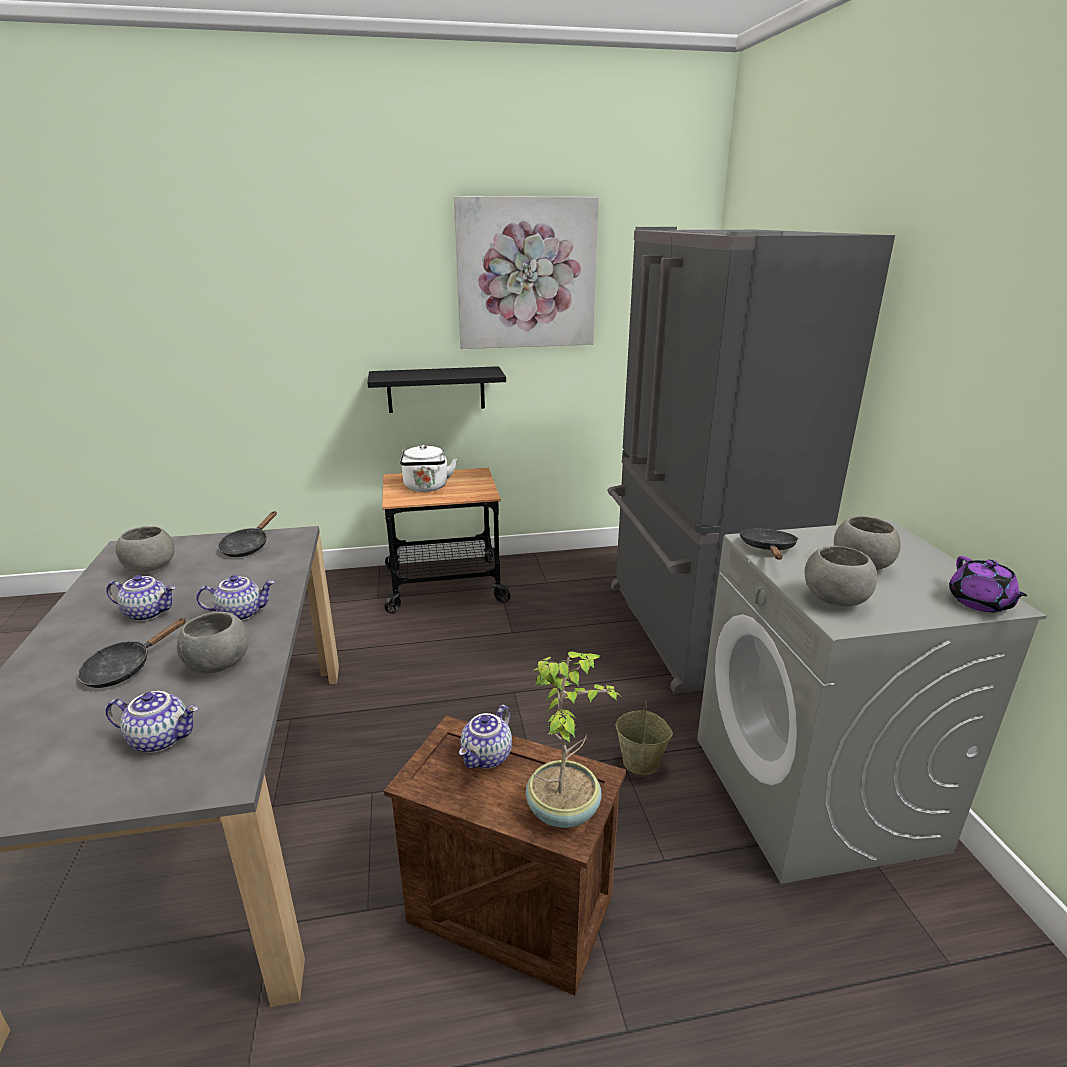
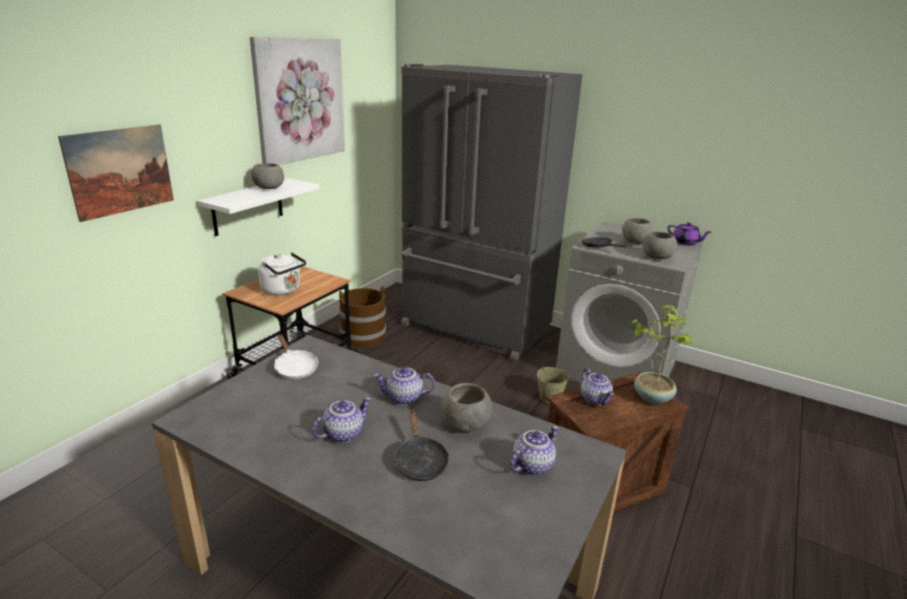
camera: 50 degrees left, 0 degrees up
grey bowl [116,526,175,572] -> grey bowl moved to [251,163,284,189]
teapot [196,575,275,621] -> teapot turned 120 degrees counterclockwise [374,367,435,405]
black frying pan [218,511,277,557] -> white frying pan [274,334,318,379]
black shelf [367,366,506,413] -> white shelf [197,178,320,236]
none -> picture [58,125,174,222]
none -> brown bucket [339,286,386,347]

